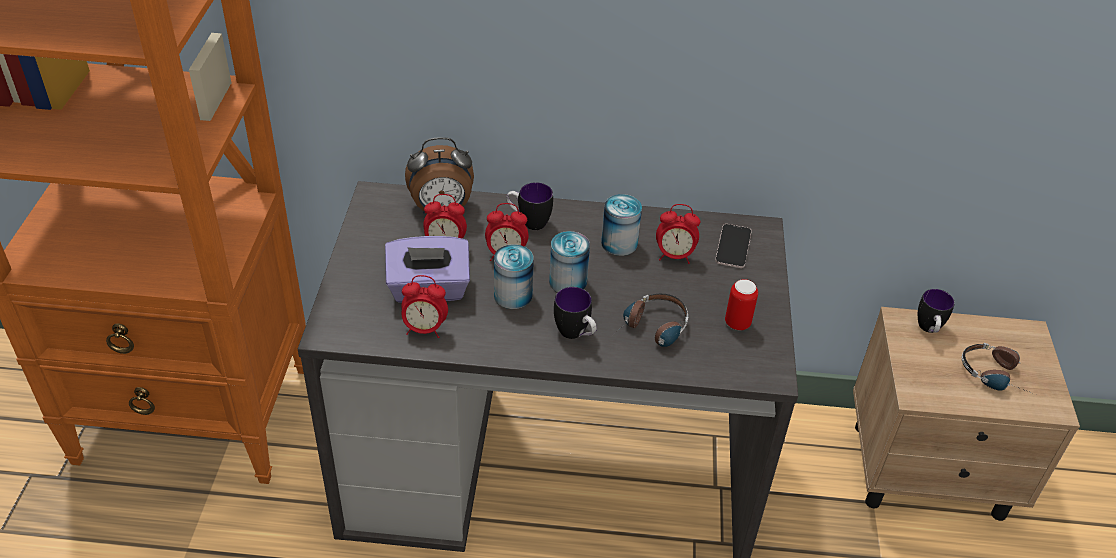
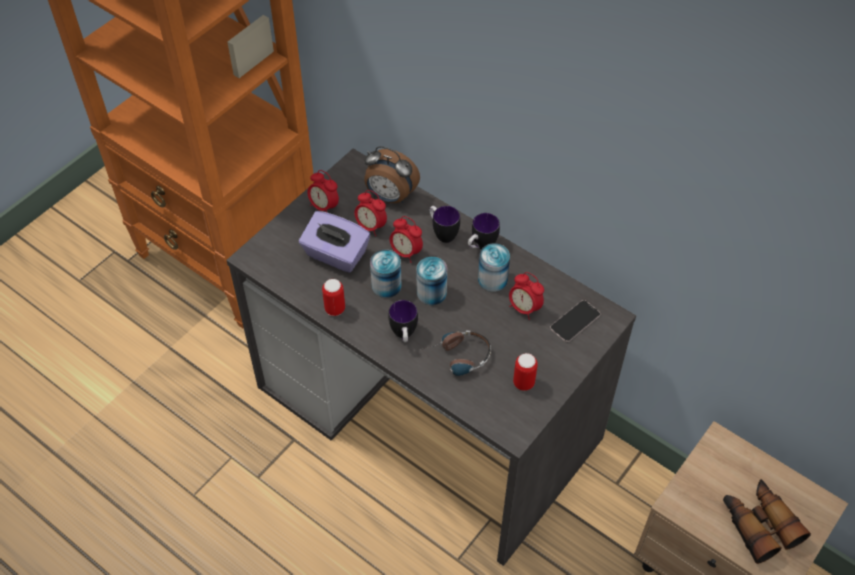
camera: 35 degrees right, 10 degrees up
alarm clock [401,275,448,338] -> alarm clock moved to [307,170,339,212]
mug [918,289,955,333] -> mug moved to [468,213,500,249]
headphones [962,343,1034,394] -> binoculars [723,479,811,564]
none -> can [322,279,345,316]

